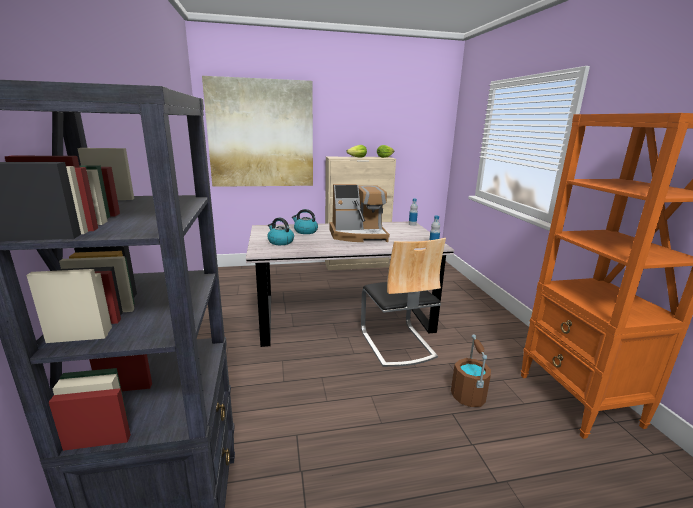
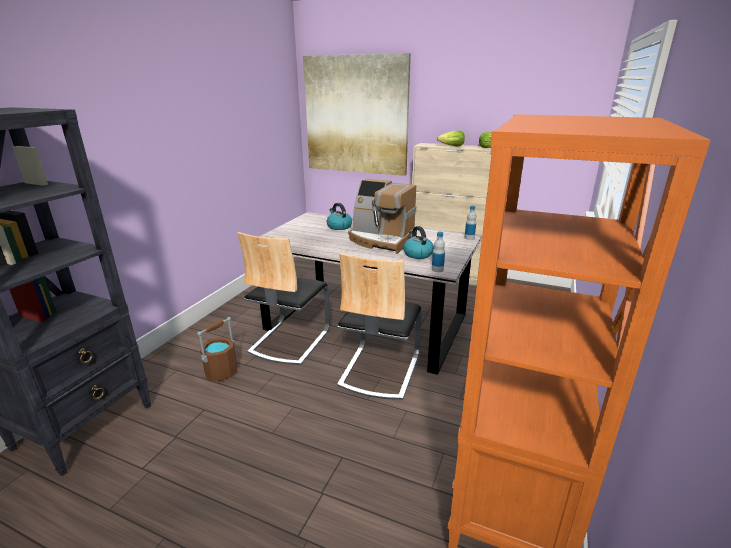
camera: 35 degrees right, 5 degrees up
kettle [267,217,294,245] -> kettle moved to [403,226,434,259]
brown bucket [451,334,491,407] -> brown bucket moved to [197,317,237,381]
none -> chair [237,232,330,365]

